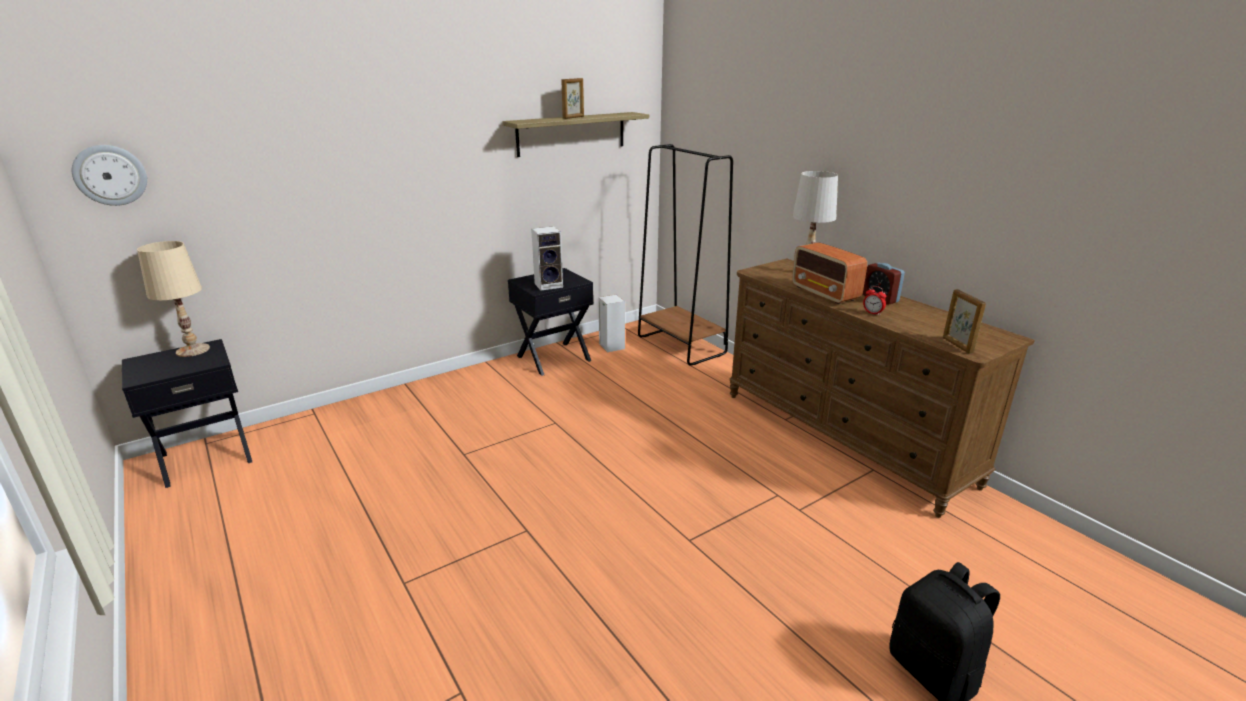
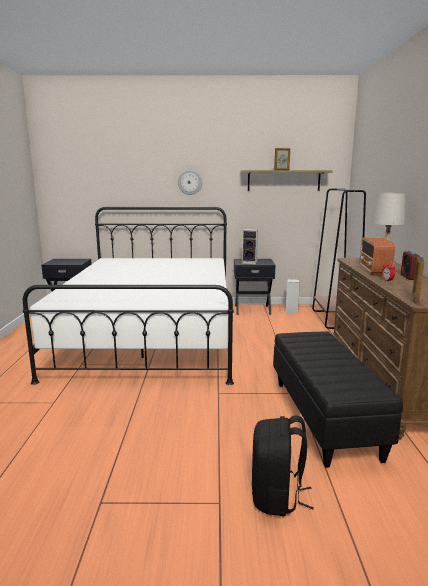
camera: 35 degrees right, 10 degrees down
wall clock [72,145,147,206] -> wall clock moved to [178,170,202,195]
beige table lamp [137,241,210,357] -> none
none -> white bed [23,207,234,385]
none -> black ottoman [273,332,403,468]

